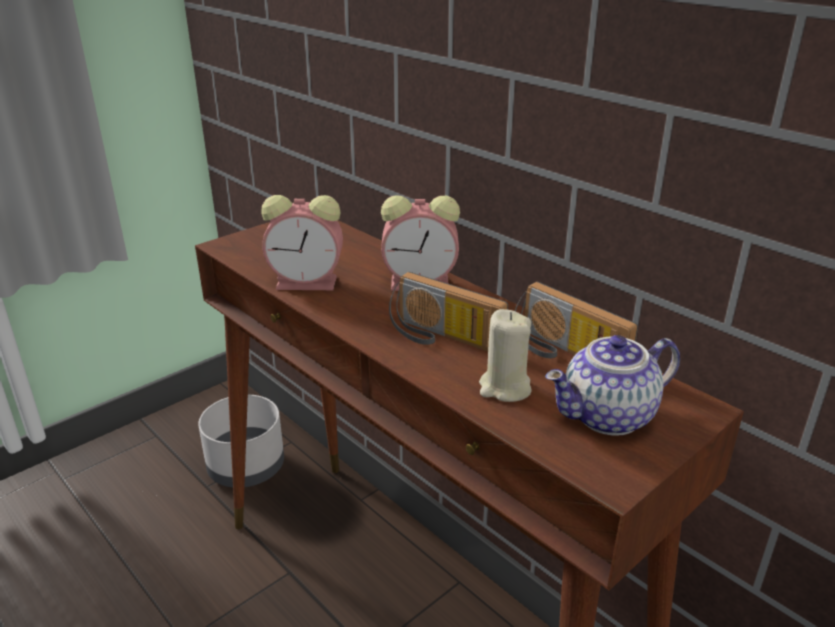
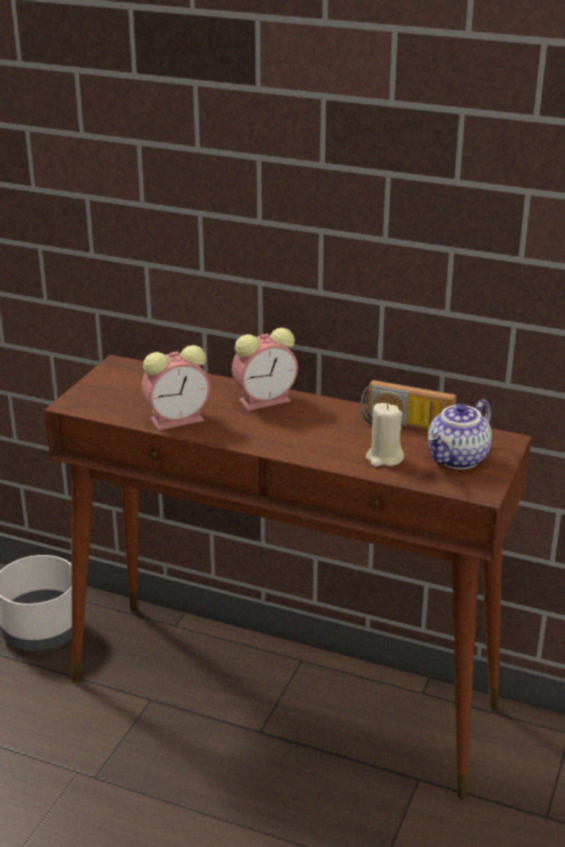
camera: 25 degrees left, 0 degrees up
radio [389,272,508,351] -> none

